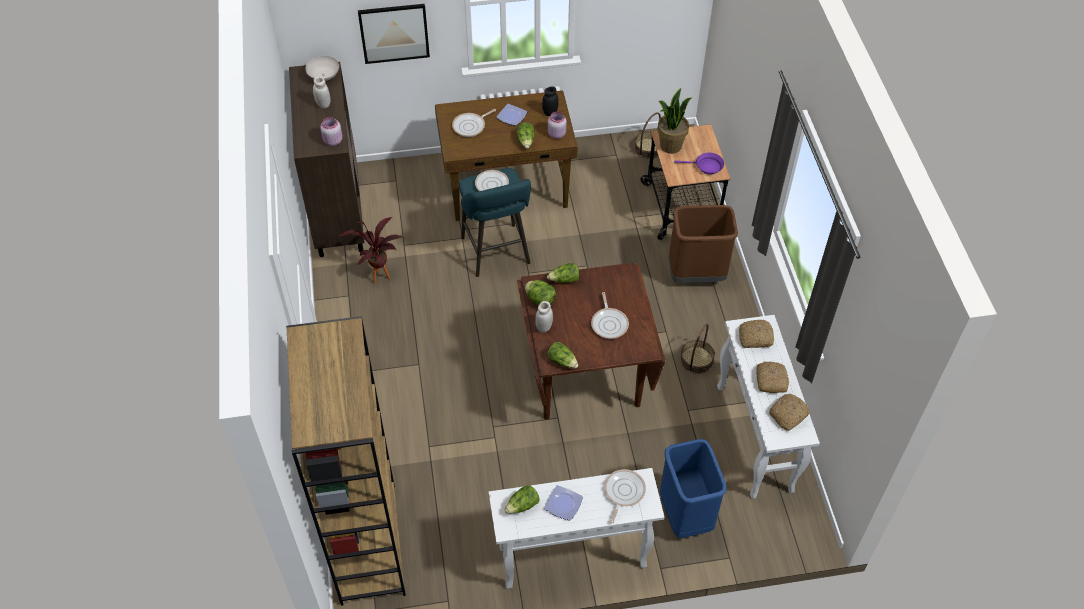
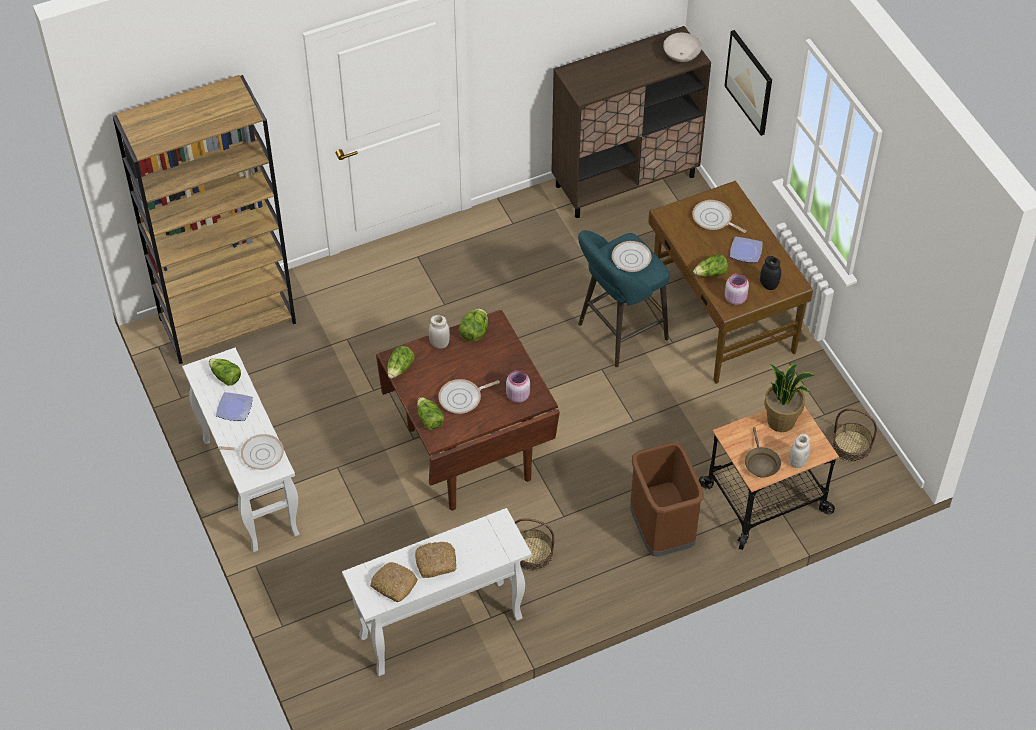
camera: 75 degrees right, 0 degrees up
white jar [313,77,331,109] -> white jar moved to [789,434,811,468]
pink jar [320,117,342,146] -> pink jar moved to [506,370,530,403]
potted plant [338,217,402,284] -> none
lettuce [547,263,580,283] -> lettuce moved to [417,397,444,430]
blue trash can [660,439,726,538] -> none
purple frying pan [674,153,724,174] -> brown frying pan [745,427,781,478]
bread [739,320,774,348] -> none

